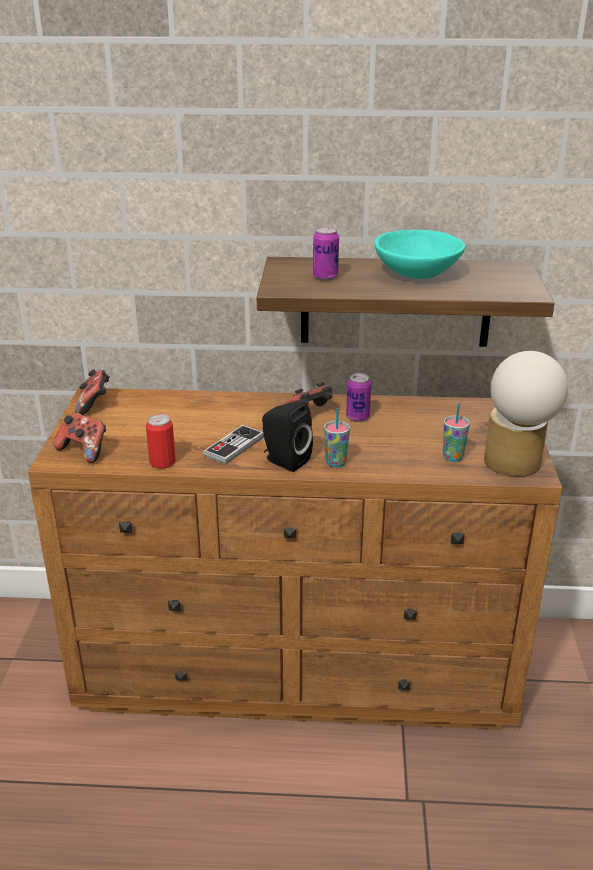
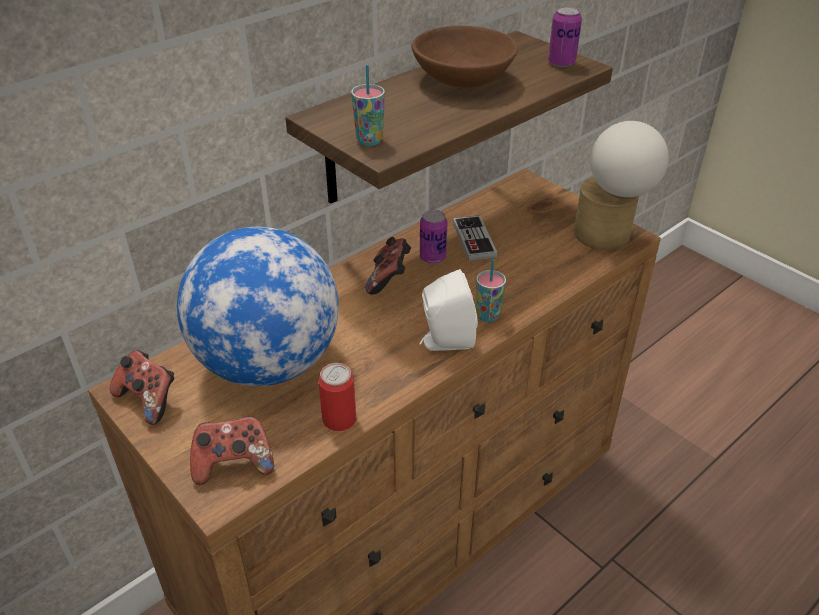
camera: 45 degrees left, 10 degrees up
game controller [203,425,264,464] -> game controller moved to [453,215,498,261]
black speaker [262,402,313,472] -> white speaker [419,269,478,351]
can [313,227,339,281] -> can moved to [548,6,582,67]
turquoise bowl [375,230,465,279] -> brown bowl [411,25,518,88]
cup [443,403,470,462] -> cup moved to [351,65,385,146]
none -> globe [177,227,339,386]

